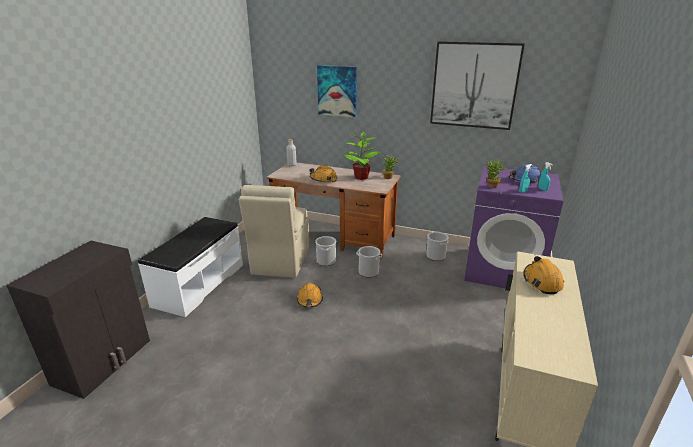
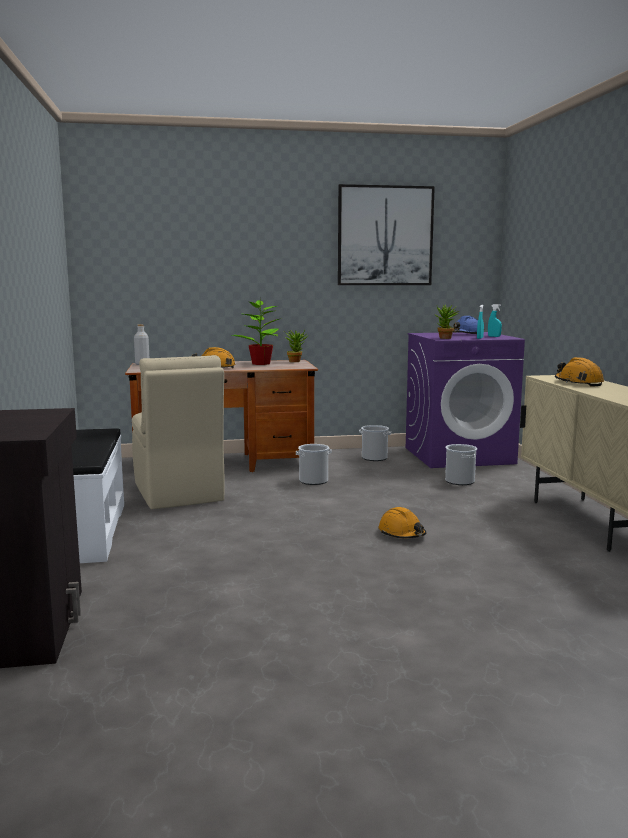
camera: 30 degrees left, 15 degrees down
orange hard hat [297,283,323,308] -> orange hard hat moved to [378,507,426,538]
bucket [315,236,336,266] -> bucket moved to [445,444,477,485]
picture [317,65,357,117] -> none

